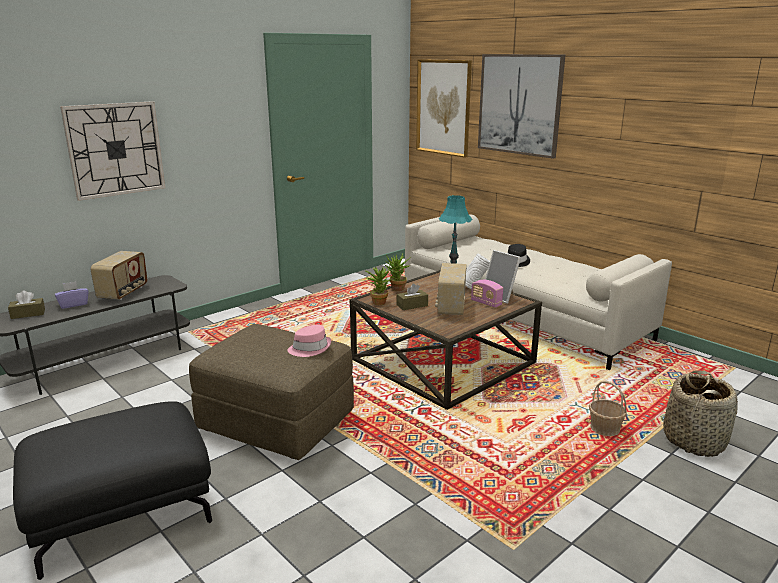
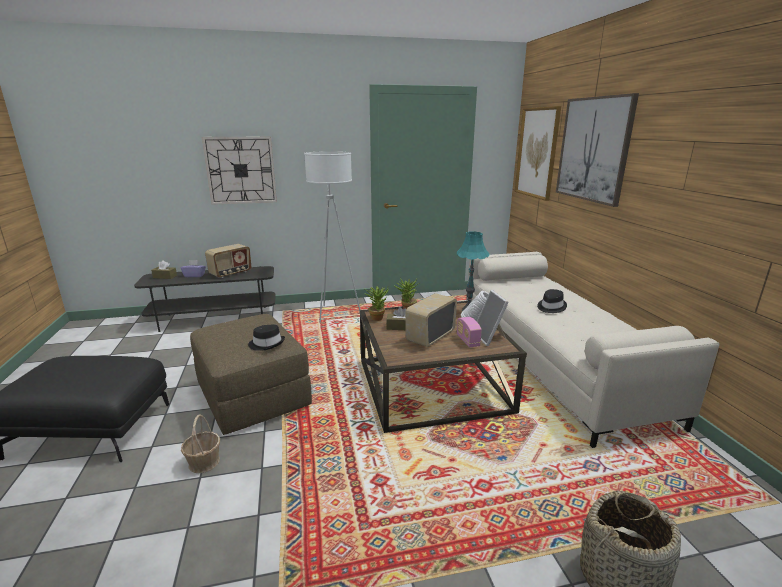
camera: 30 degrees right, 0 degrees up
pink hat [287,325,331,357] -> black hat [248,325,285,351]
basket [589,381,627,436] -> basket moved to [181,414,220,473]
none -> white floor lamp [304,151,360,323]

